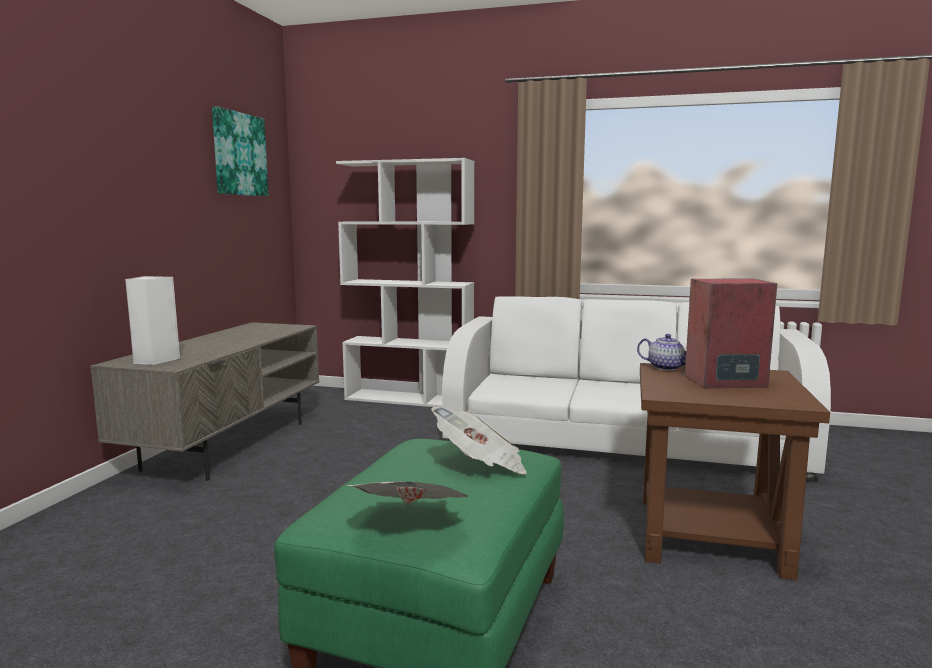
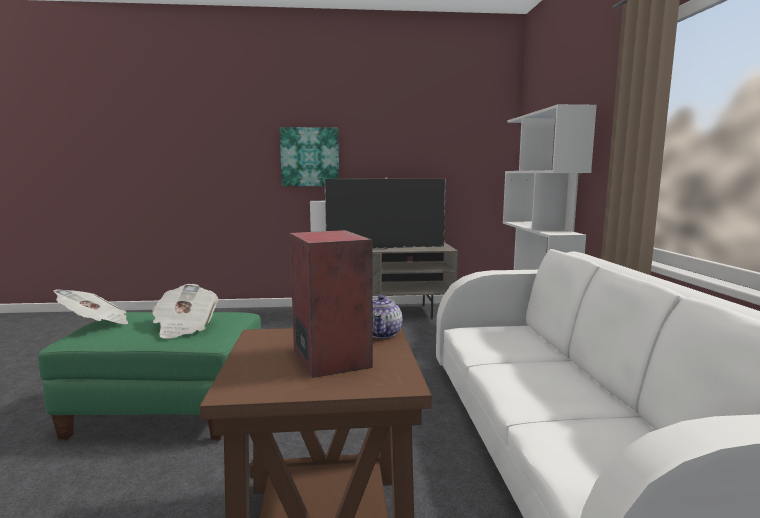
camera: 70 degrees right, 0 degrees up
picture [212,106,269,196] -> picture moved to [280,127,339,186]
none -> television [325,177,446,249]

